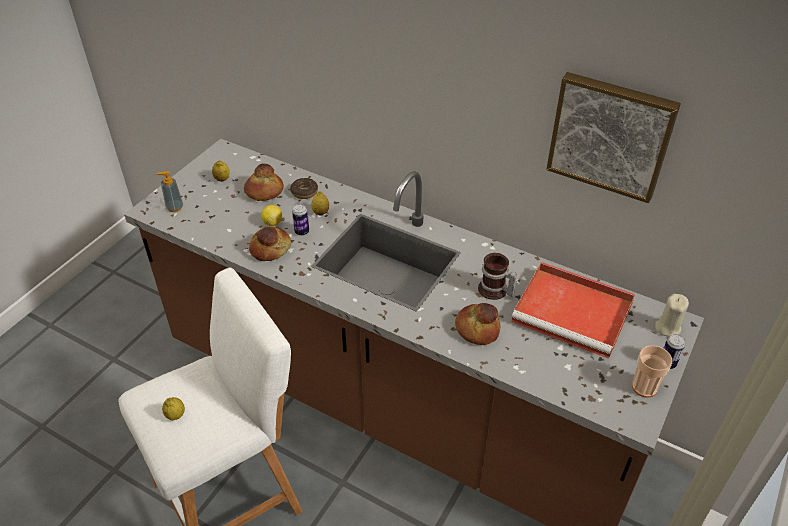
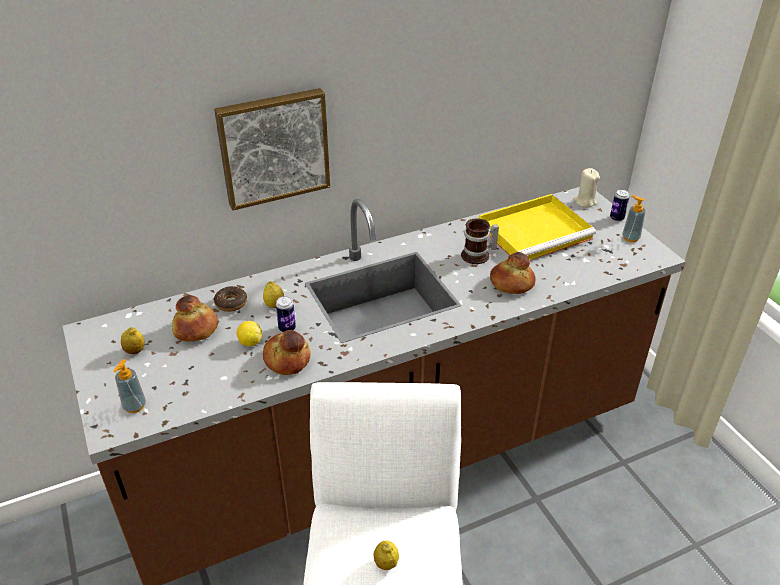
camera: 55 degrees left, 5 degrees down
red tray [511,262,635,359] -> yellow tray [479,194,596,260]
picture [546,72,681,203] -> picture moved to [214,88,330,211]
cup [632,345,672,398] -> soap dispenser [622,195,646,242]

